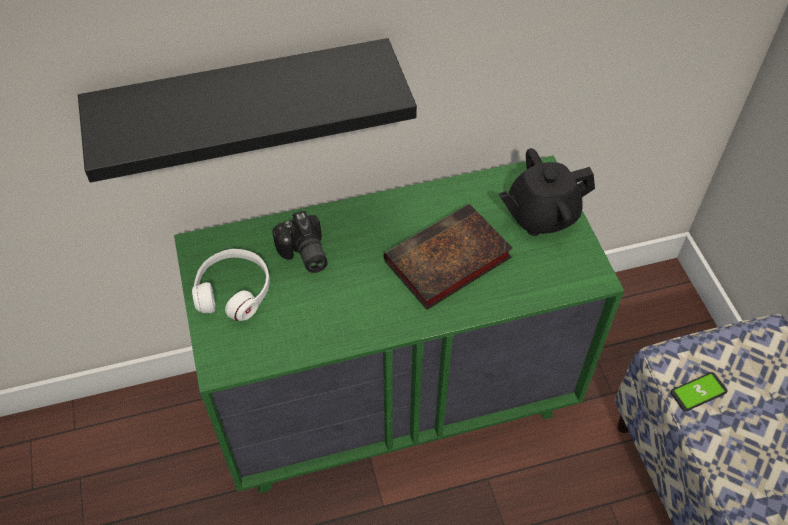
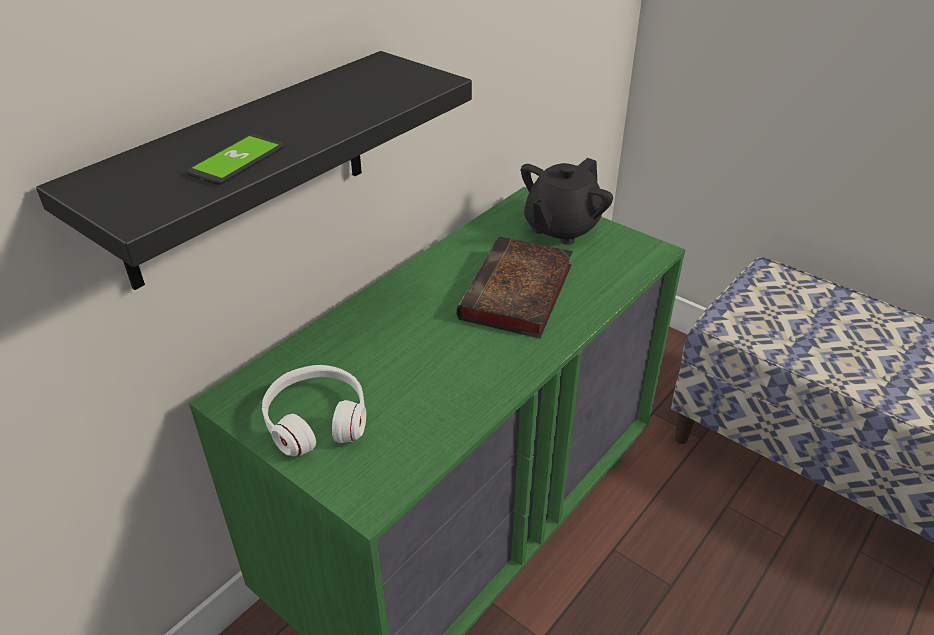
camera: 35 degrees left, 15 degrees down
camera [272,211,328,273] -> none
phone [670,372,728,412] -> phone moved to [186,134,284,185]

